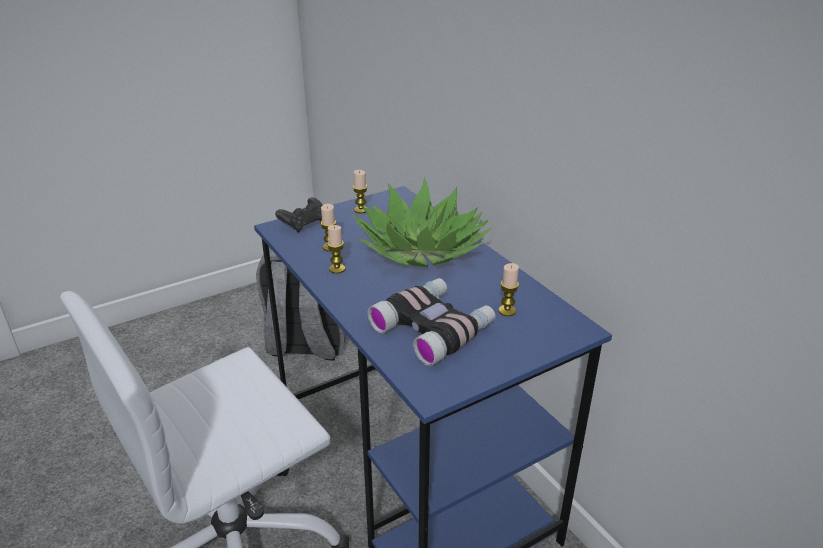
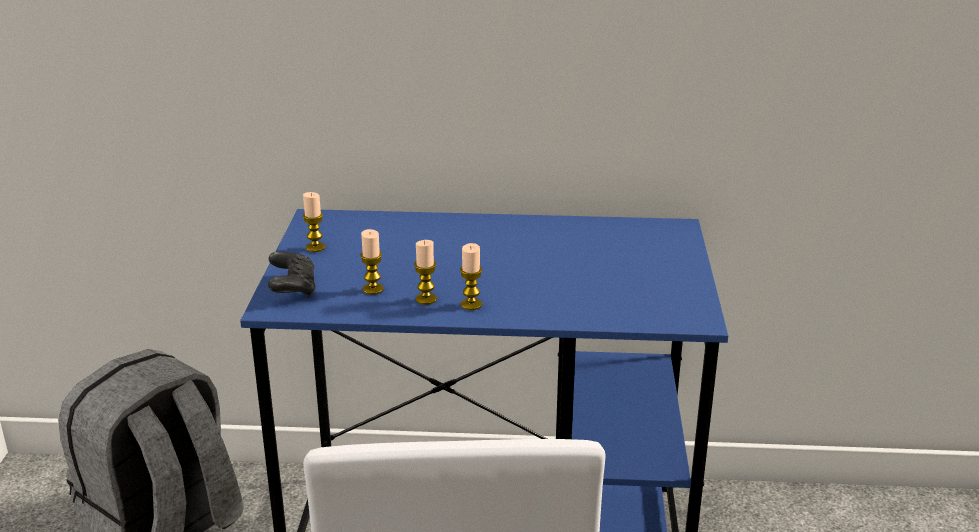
camera: 55 degrees left, 5 degrees down
potted plant [352,177,492,267] -> none
binoculars [367,278,496,366] -> none
candle [498,263,519,316] -> candle moved to [460,243,482,310]

